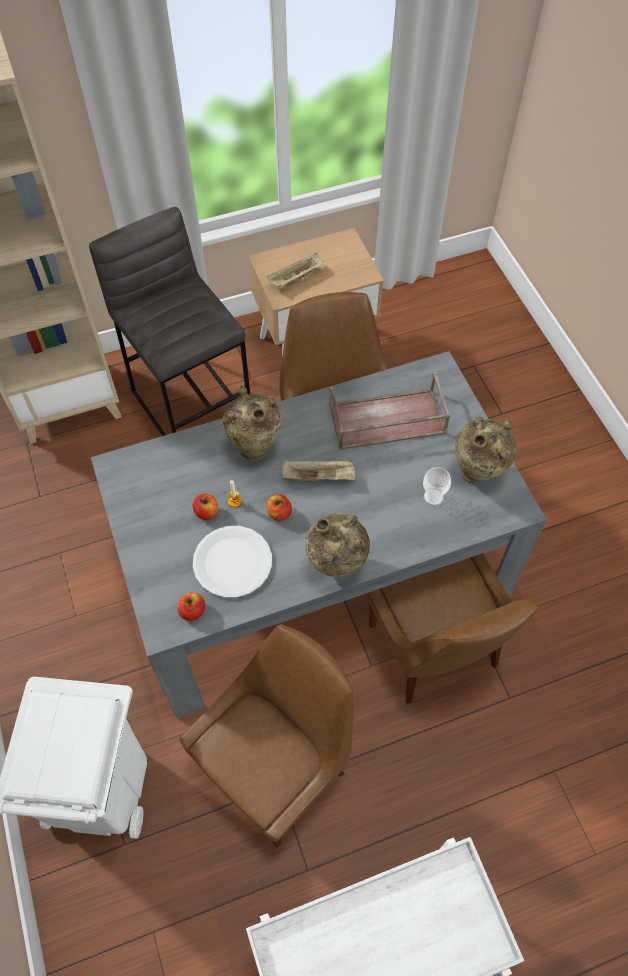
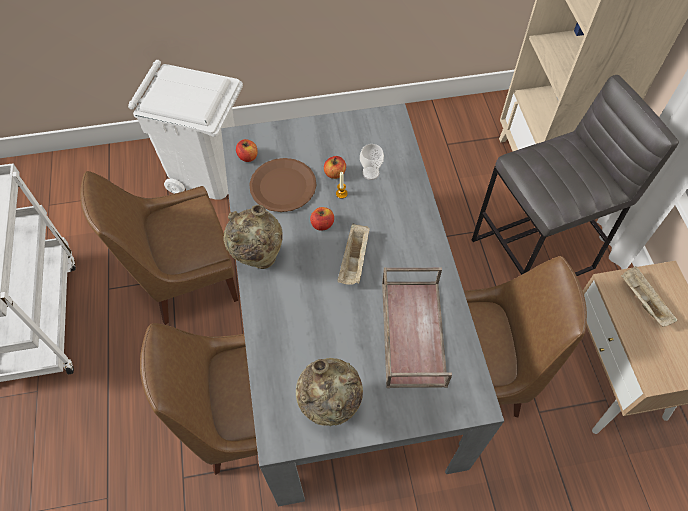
camera: 100 degrees right, 0 degrees up
brown chair [179,624,354,848] -> brown chair turned 105 degrees clockwise [80,171,238,325]
white plate [193,526,272,597] -> brown plate [249,158,317,212]
beige vase [223,386,282,461] -> none
cup [423,467,451,506] -> cup moved to [360,144,384,180]

